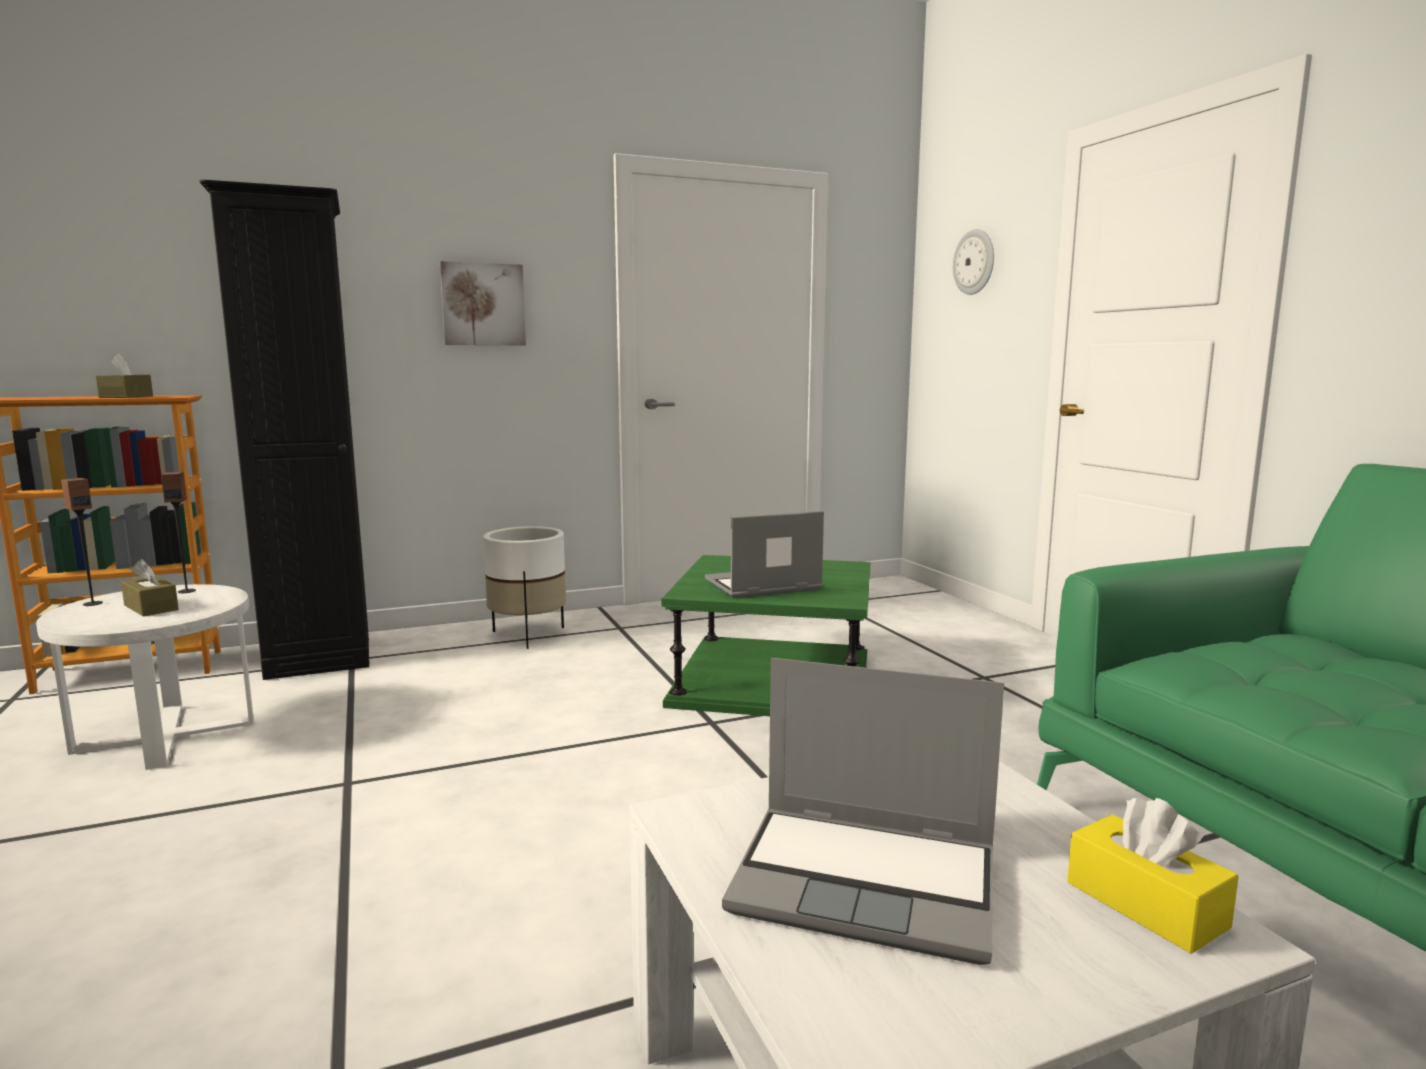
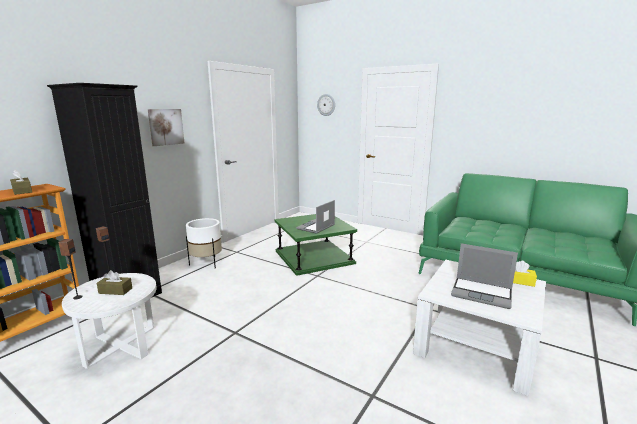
camera: 35 degrees left, 5 degrees up
laptop [722,658,1004,965] -> laptop turned 45 degrees clockwise [451,243,518,309]

